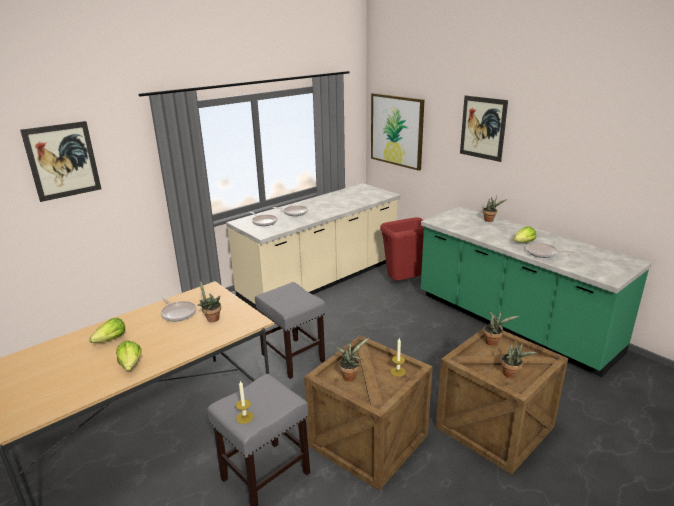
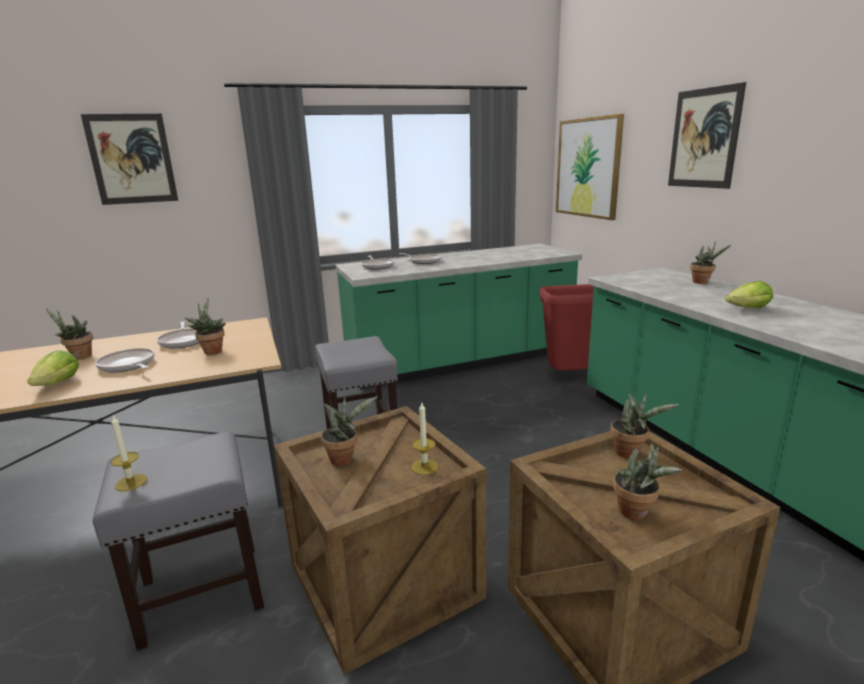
camera: 20 degrees right, 5 degrees down
lettuce [89,318,125,343] -> potted plant [46,308,93,359]
beige counter [226,183,401,311] -> green counter [335,244,582,389]
frying pan [526,243,575,258] -> frying pan moved to [95,348,155,373]

